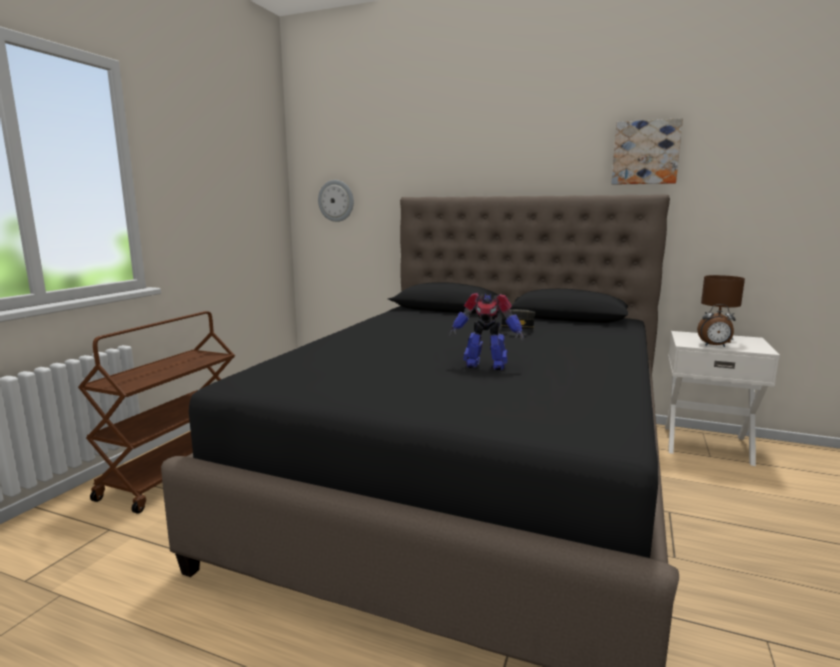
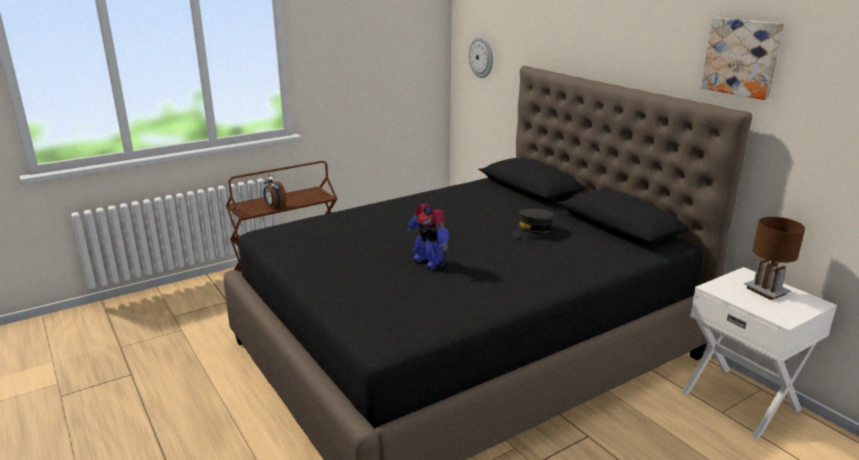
camera: 35 degrees right, 10 degrees up
alarm clock [697,304,736,347] -> alarm clock moved to [264,174,287,209]

